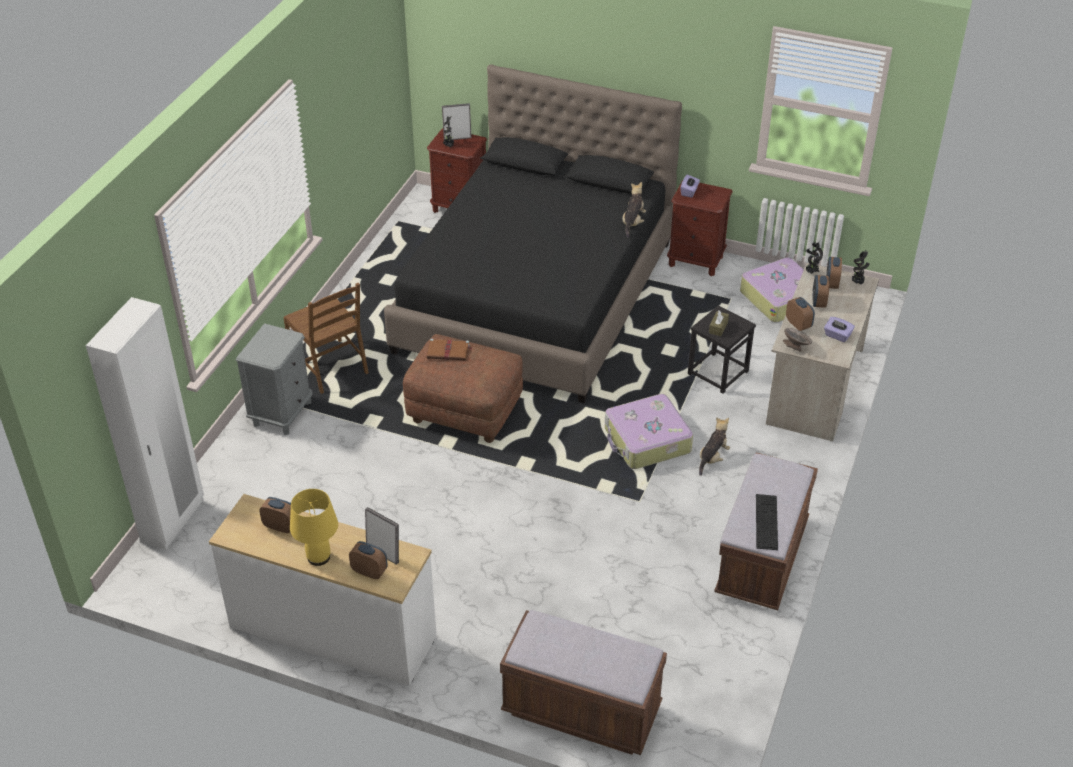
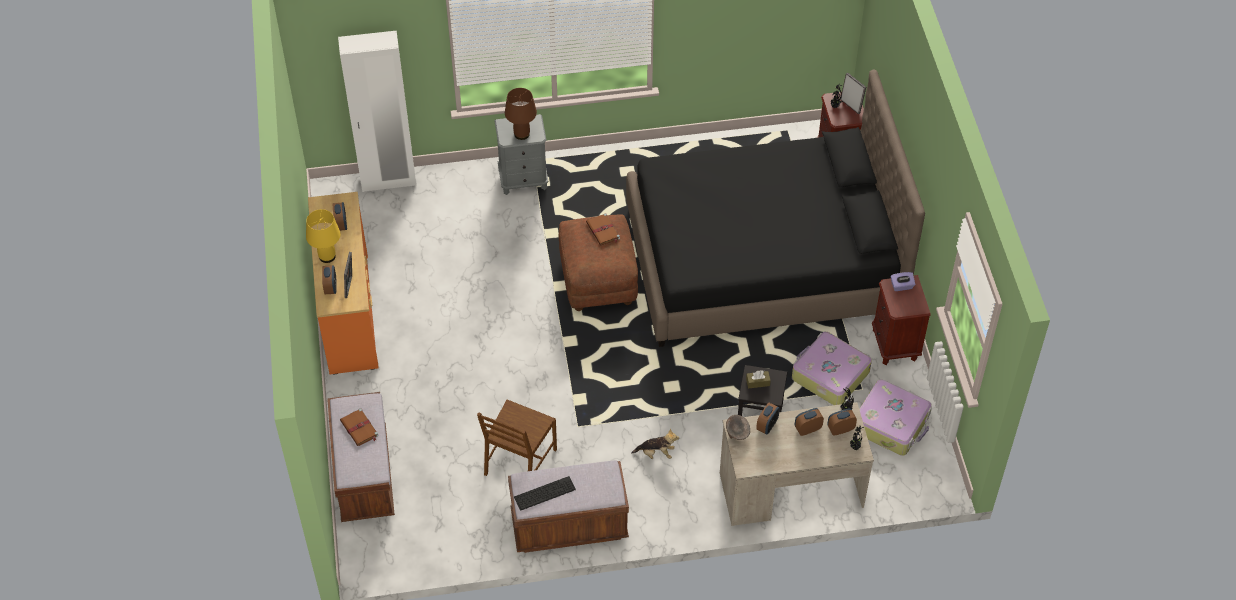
camera: 60 degrees right, 10 degrees up
white dresser [209,494,437,686] -> orange dresser [308,192,379,374]
brown chair [283,283,369,394] -> brown chair moved to [477,399,557,476]
suitcase [605,394,693,469] -> suitcase moved to [792,332,872,405]
plush toy [622,182,646,238] -> none
purple tissue box [824,317,855,342] -> none
none -> brown book [340,408,379,446]
none -> brown table lamp [505,88,537,140]

